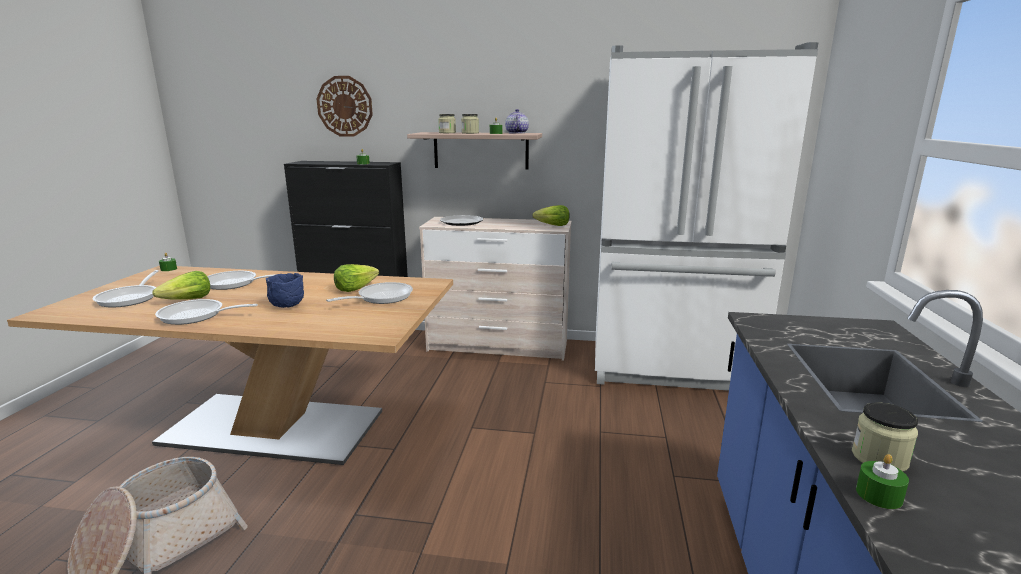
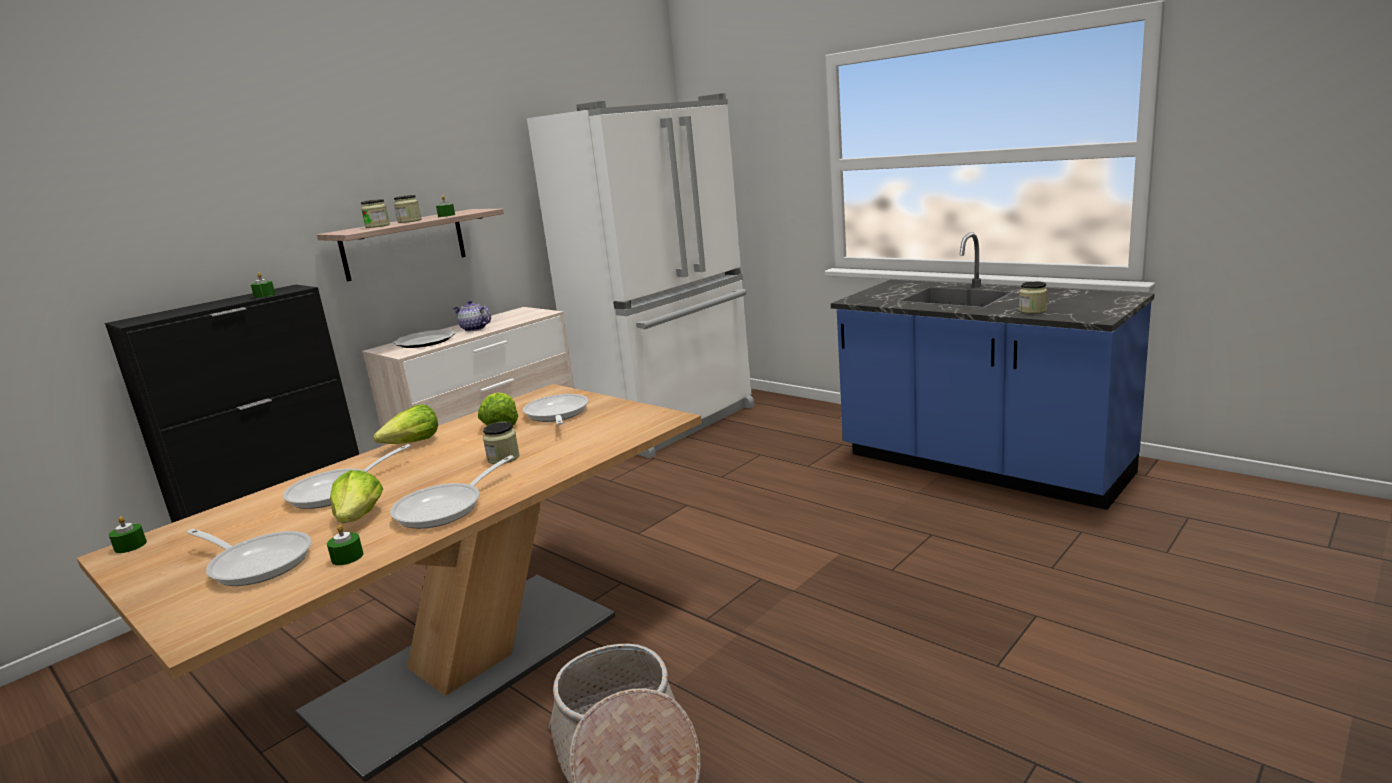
camera: 55 degrees left, 0 degrees up
blue bowl [266,273,304,308] -> jar [483,422,520,464]
wall clock [317,76,373,137] -> none
teapot [505,109,529,134] -> teapot moved to [453,301,491,331]
lettuce [532,205,570,226] -> lettuce moved to [373,404,438,444]
green candle [856,454,909,509] -> green candle moved to [327,525,363,565]

